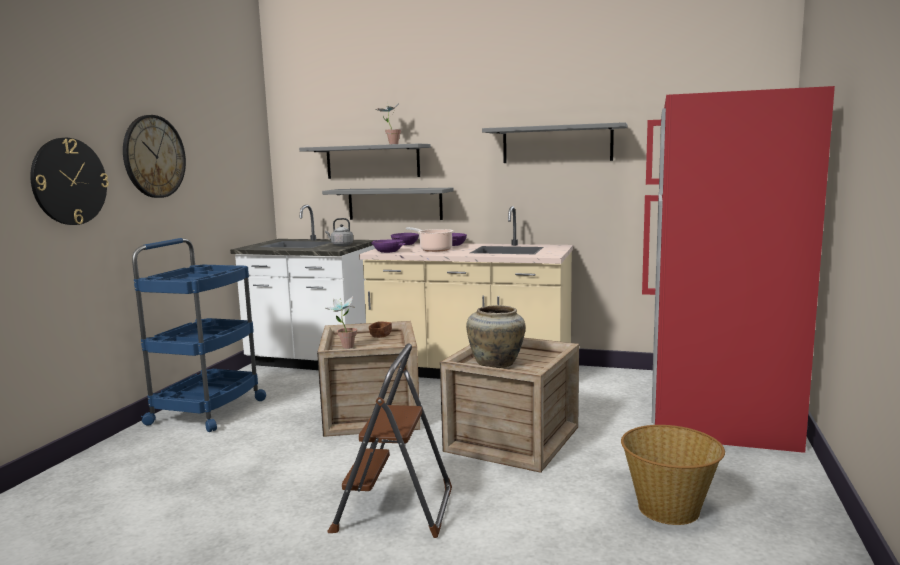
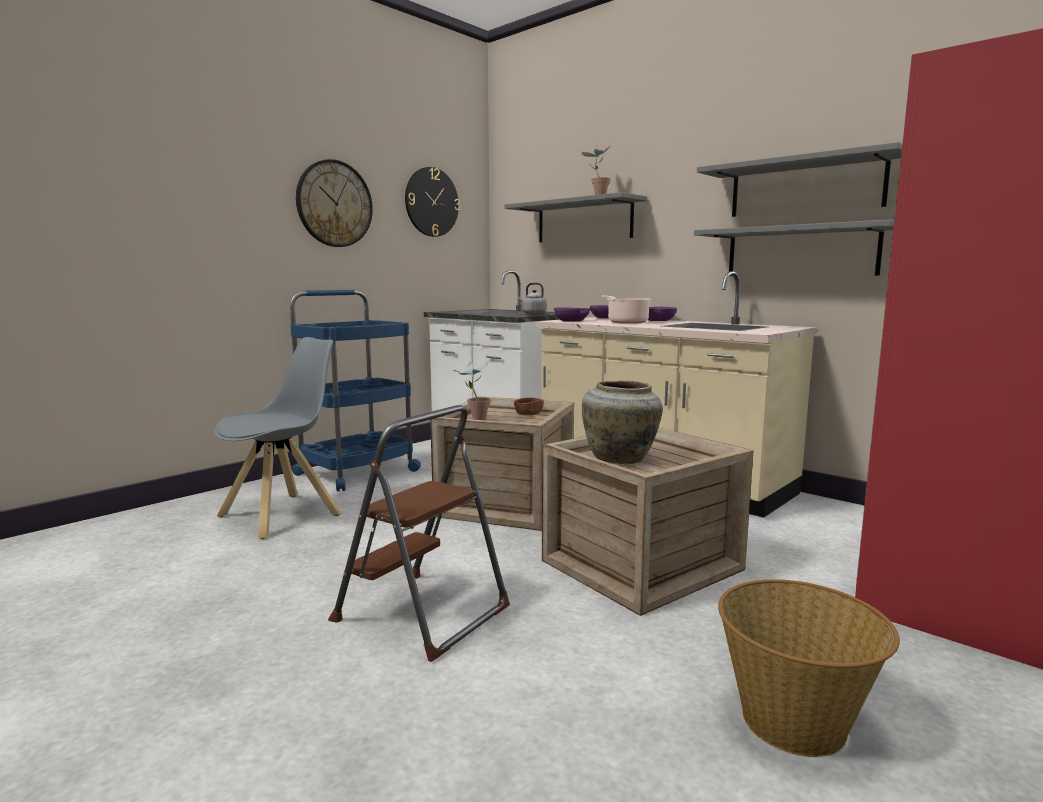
camera: 25 degrees right, 0 degrees up
wall clock [30,138,109,225] -> wall clock moved to [405,167,460,237]
grey shelf [322,188,453,220] -> grey shelf moved to [694,219,894,276]
none -> grey chair [214,337,342,539]

